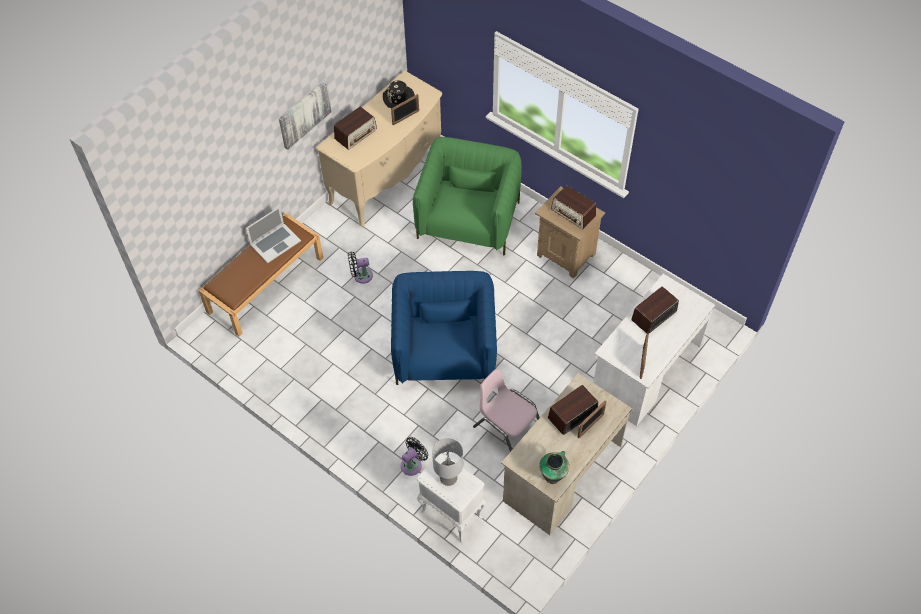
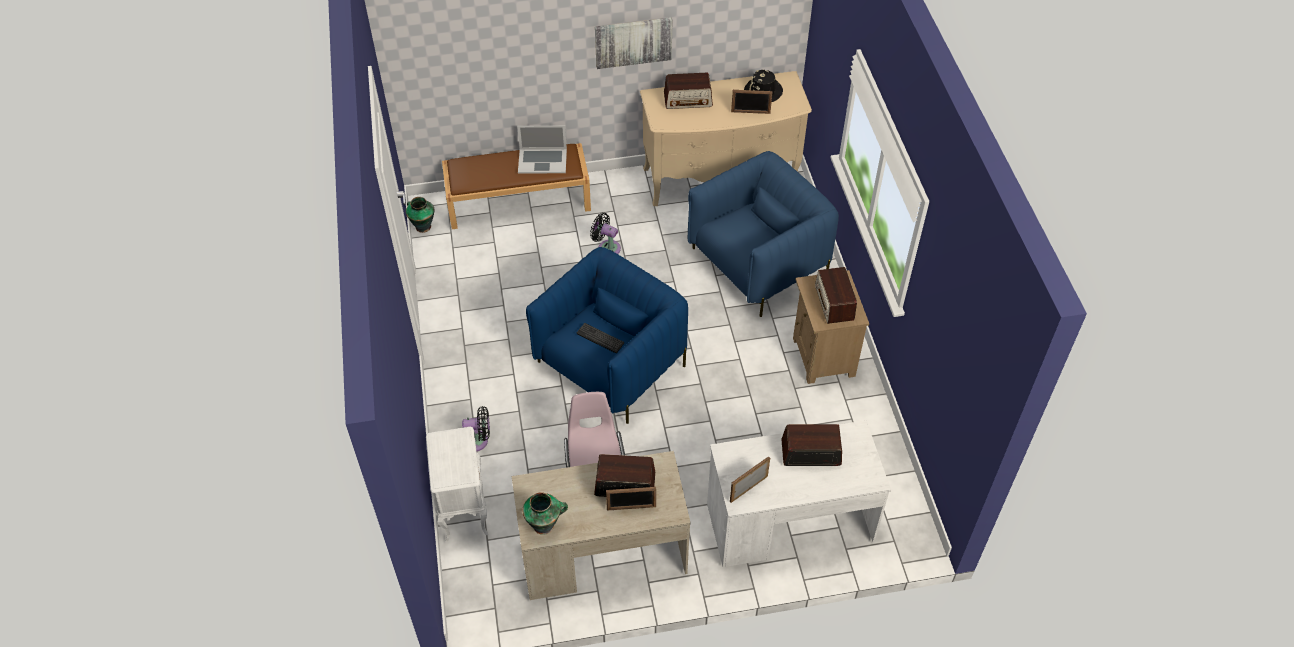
camera: 40 degrees right, 5 degrees down
green armchair [413,137,522,255] -> blue armchair [688,151,839,317]
grey table lamp [432,438,463,486] -> none
none -> vase [406,197,434,233]
none -> keyboard [577,323,624,353]

